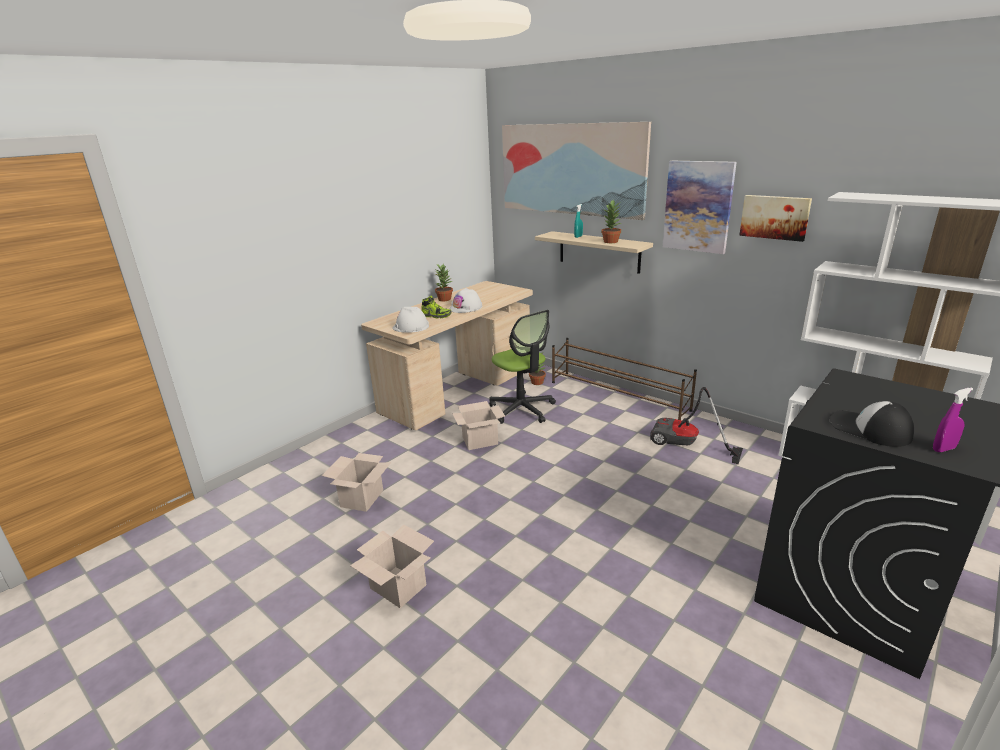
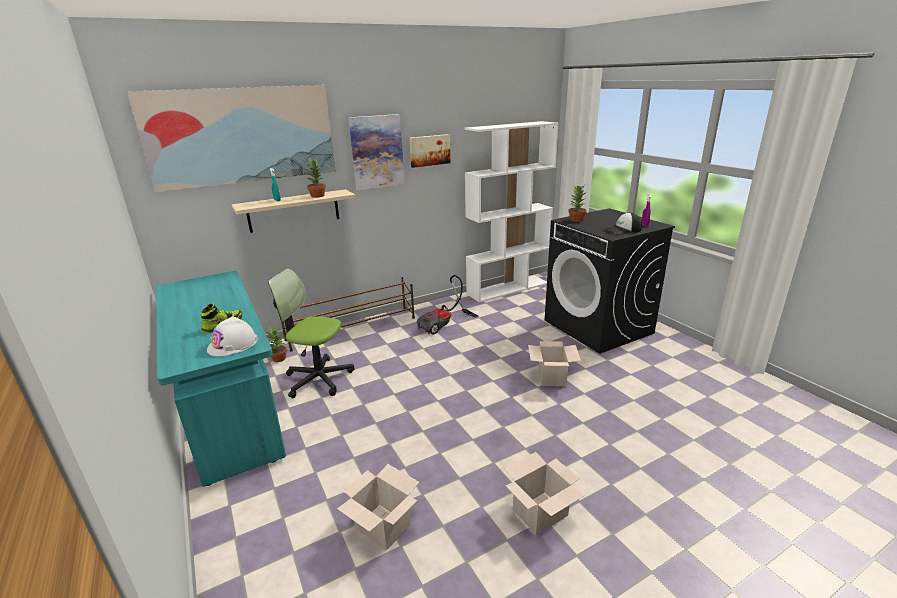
camera: 70 degrees left, 0 degrees up
beige desk [361,281,533,430] -> turquoise desk [156,271,286,487]
potted plant [435,264,453,301] -> potted plant moved to [568,186,587,222]
white hard hat [449,288,482,313] -> none
cardboard box [452,401,505,450] -> cardboard box moved to [528,341,581,386]
office chair [489,310,556,424] -> office chair turned 150 degrees counterclockwise [268,268,354,398]

